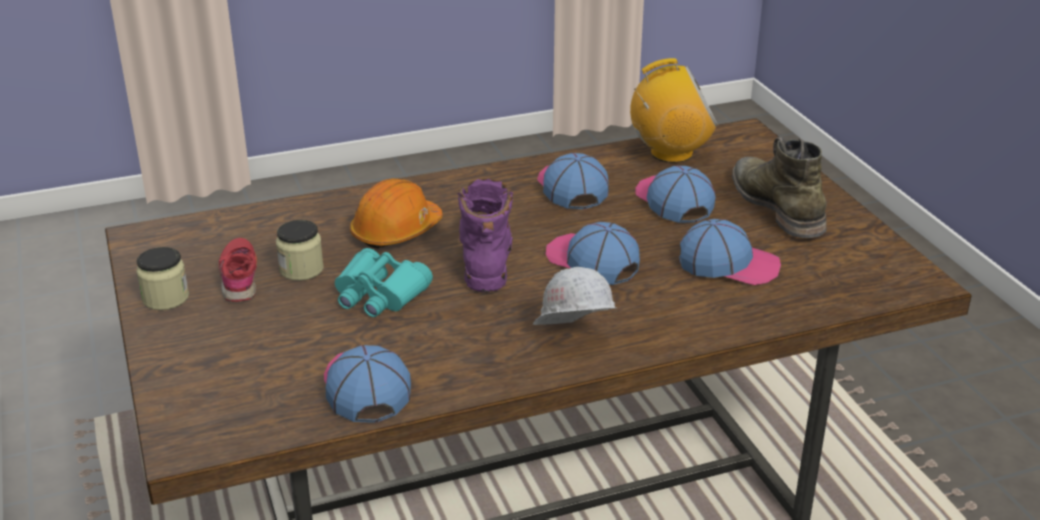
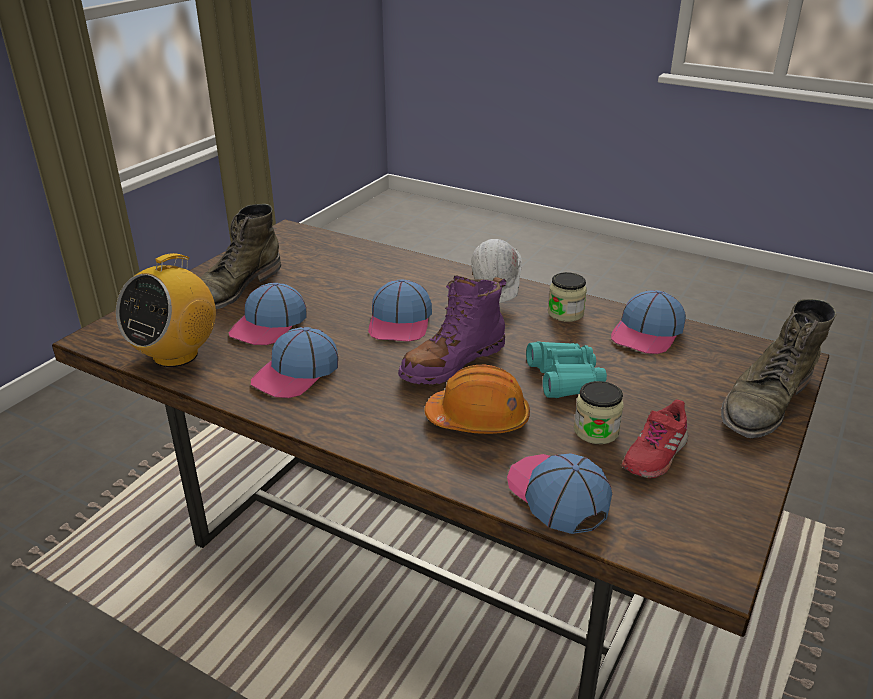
camera: 130 degrees left, 0 degrees up
jar [136,247,189,310] -> jar moved to [548,272,587,322]
radio [630,58,718,163] -> radio turned 105 degrees counterclockwise [116,253,216,367]
cap [679,219,781,285] -> cap moved to [507,453,612,534]
none -> green boot [721,299,836,438]

